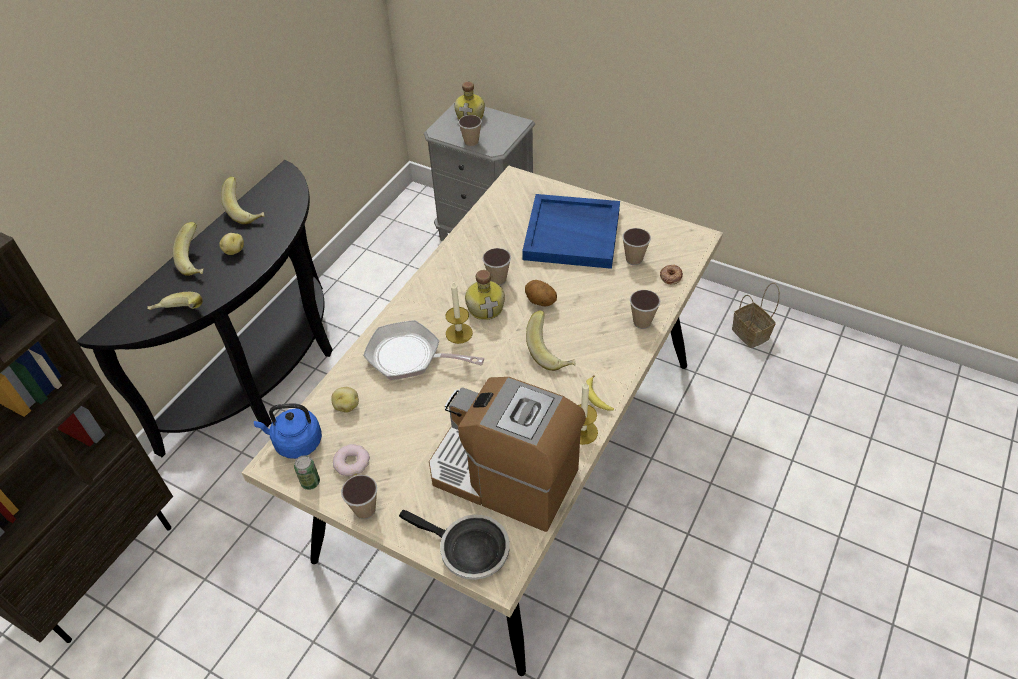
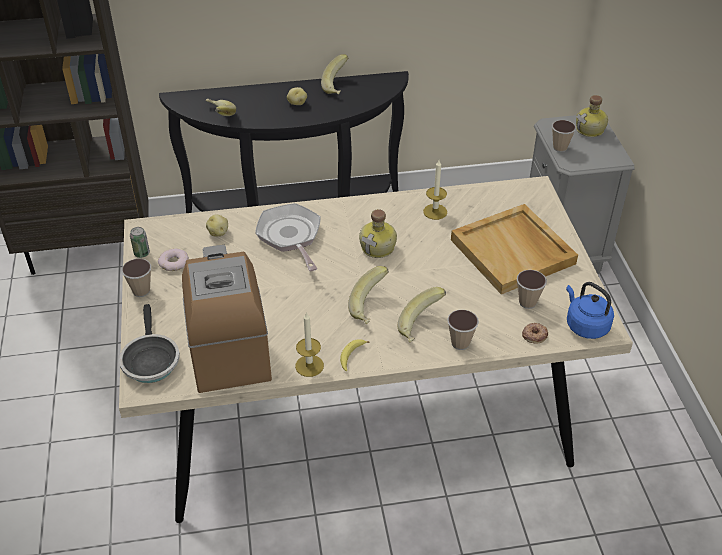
camera: 50 degrees right, 5 degrees down
banana [173,222,203,276] -> banana moved to [397,287,446,342]
blue kettle [254,404,322,459] -> blue kettle moved to [566,282,614,339]
candle [446,281,473,344] -> candle moved to [423,160,447,220]
cup [482,248,511,285] -> none
blue tray [522,194,620,269] -> beige tray [451,204,578,294]
potato [525,280,557,306] -> none
basket [732,283,780,348] -> none

